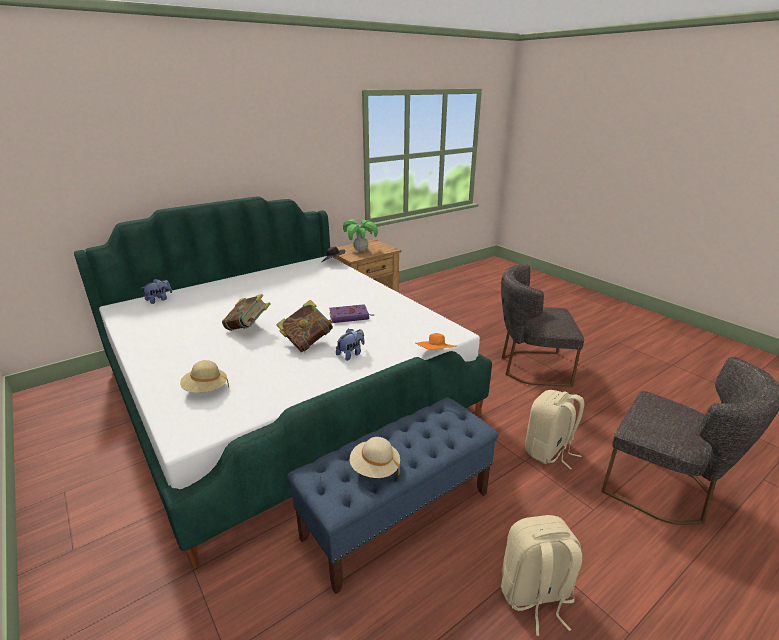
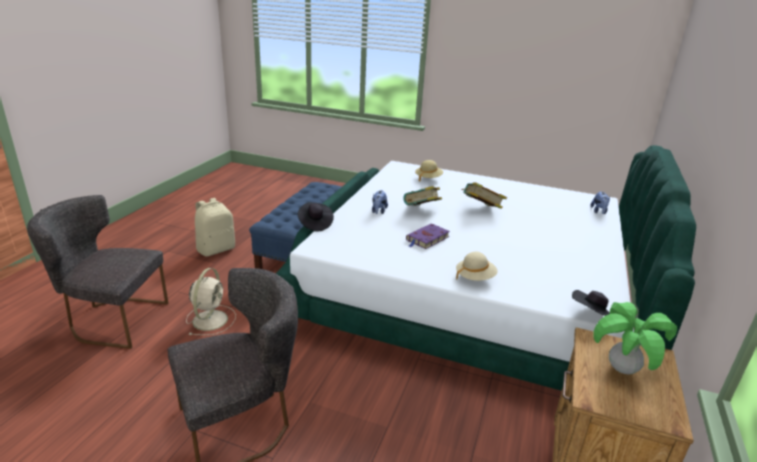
camera: 145 degrees right, 0 degrees up
beige hat [350,437,400,478] -> beige hat moved to [456,252,498,281]
orange hat [416,333,456,350] -> black hat [298,202,334,231]
beige backpack [525,390,584,470] -> beige fan [186,268,236,335]

